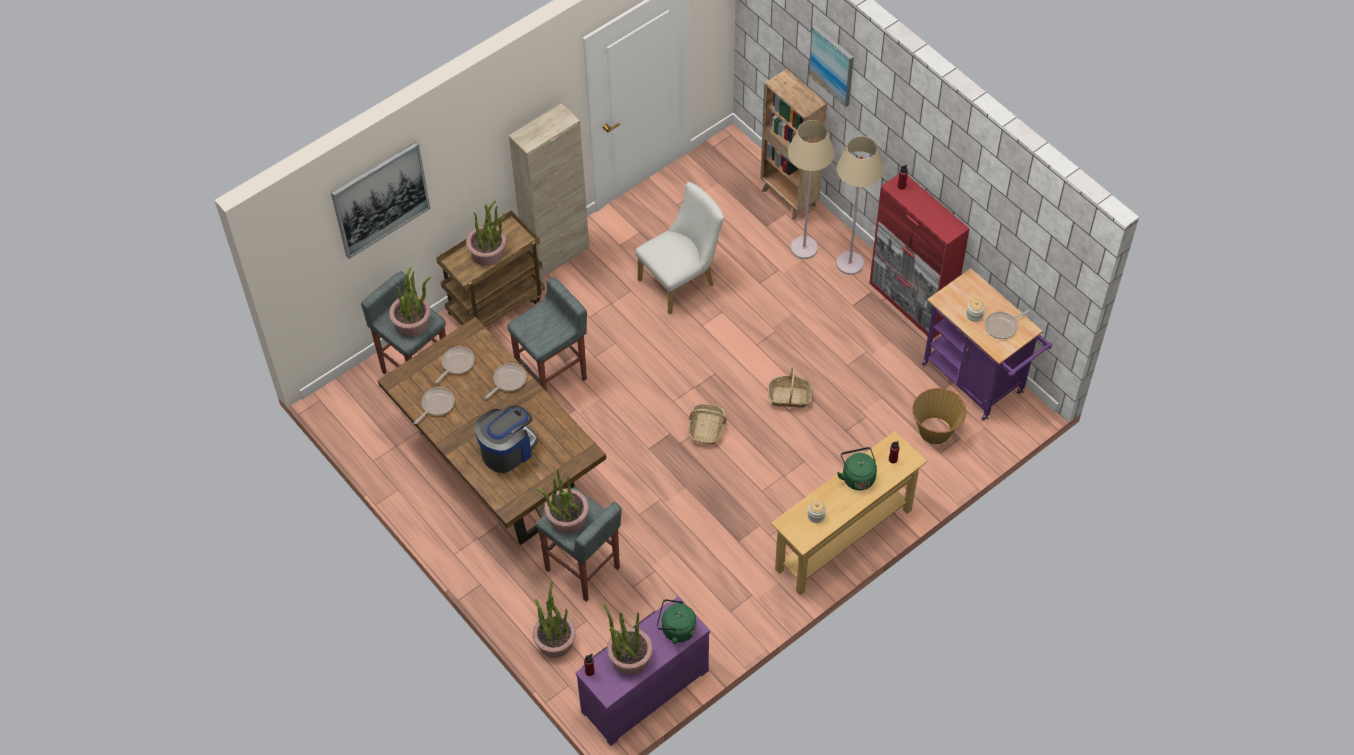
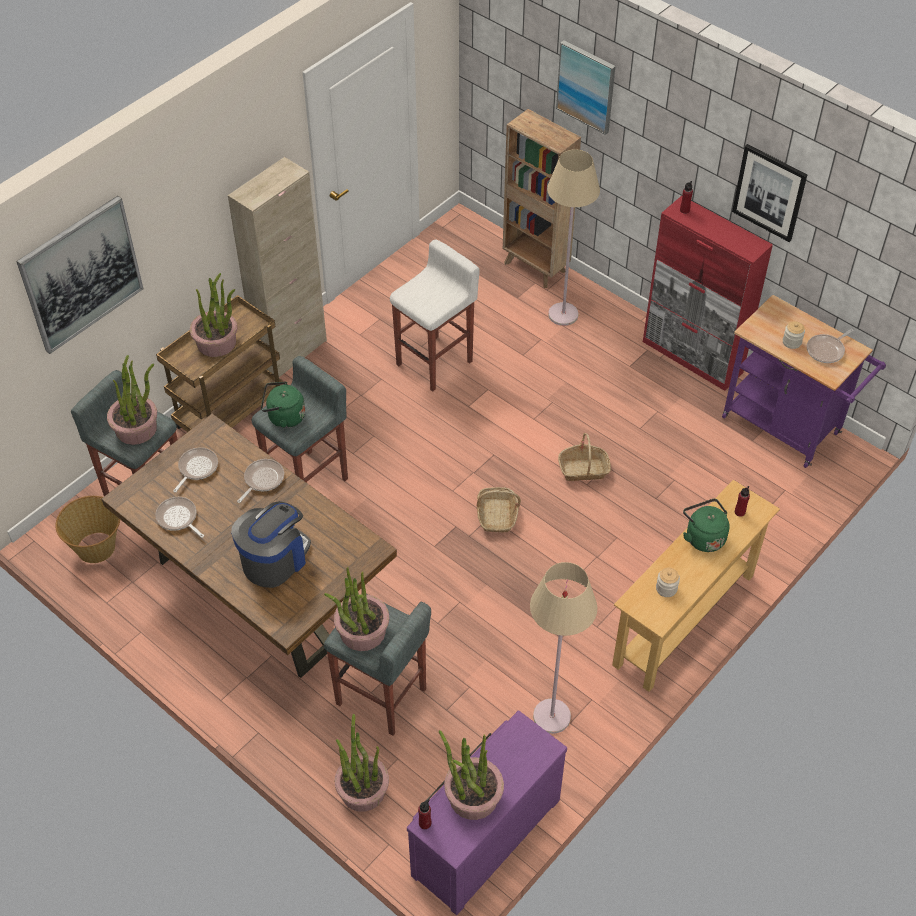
camera: 10 degrees left, 5 degrees down
frying pan [414,387,455,424] -> frying pan turned 75 degrees counterclockwise [155,497,204,538]
white chair [635,182,724,315] -> white stool [390,239,480,392]
green kettle [657,599,696,644] -> green kettle moved to [261,382,305,428]
beige floor lamp [836,136,883,275] -> beige floor lamp moved to [530,562,597,734]
basket [913,388,966,444] -> basket moved to [55,496,120,563]
none -> picture [732,144,807,242]

